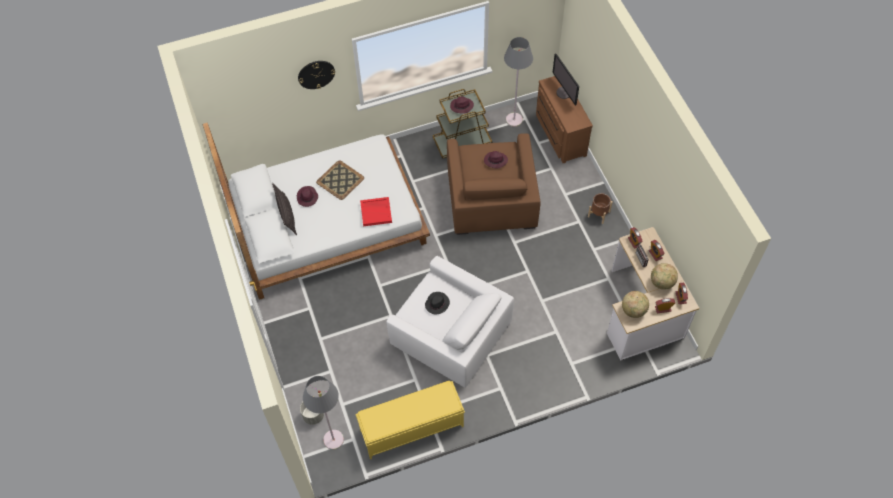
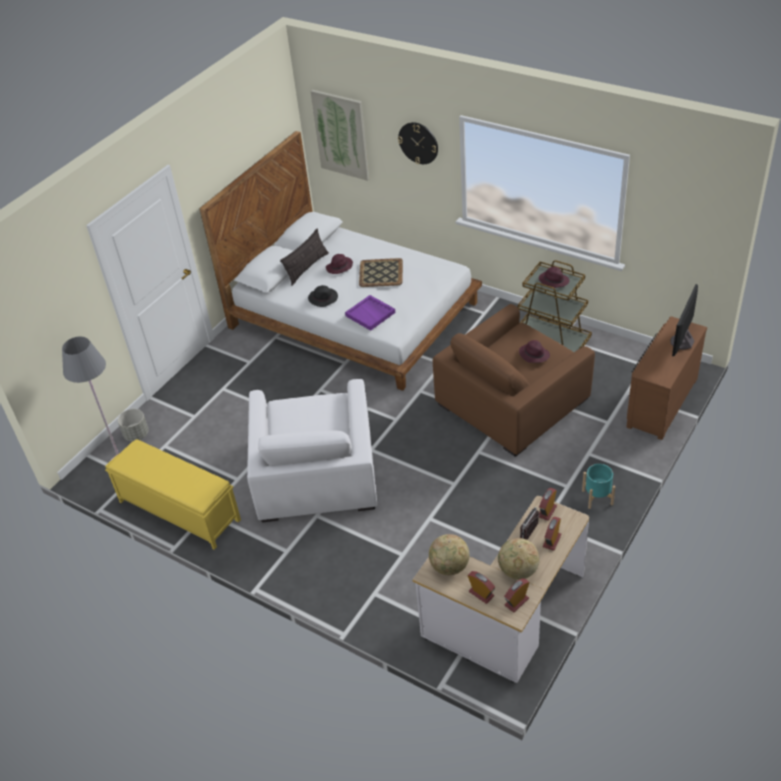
camera: 55 degrees right, 15 degrees down
red tray [360,197,392,226] -> purple tray [345,295,396,331]
black hat [425,292,450,315] -> black hat moved to [308,285,338,307]
grey floor lamp [504,37,533,127] -> none
brown planter [588,193,613,224] -> turquoise planter [582,464,616,509]
none -> picture [310,90,370,181]

